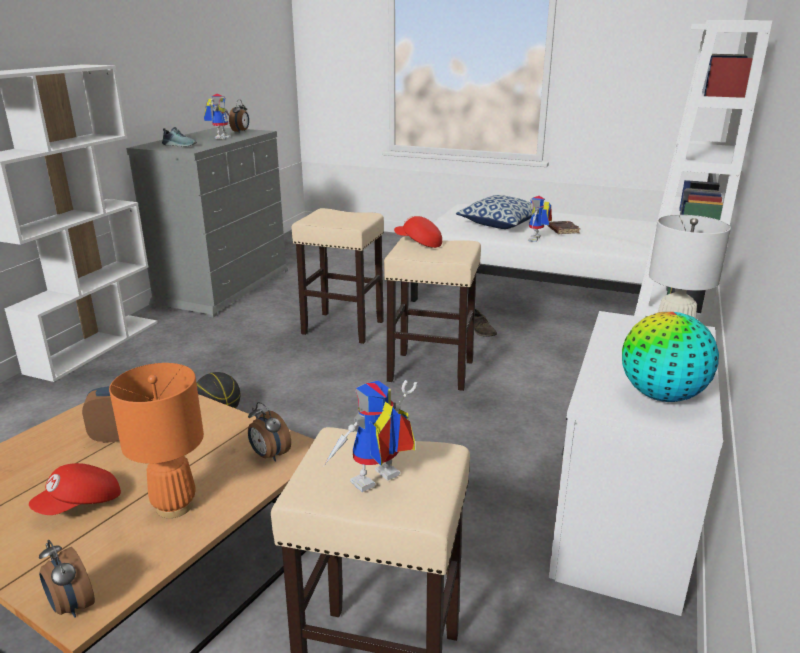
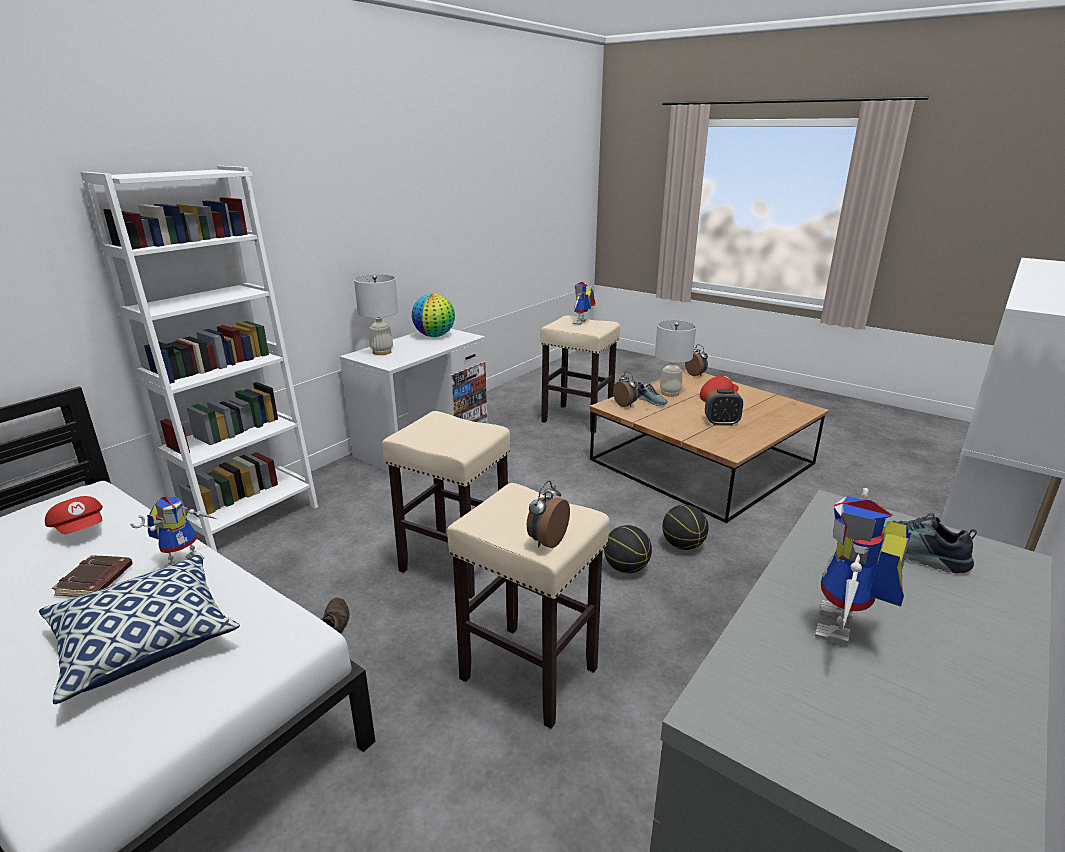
camera: 165 degrees left, 0 degrees up
orange table lamp [109,363,204,518] -> white table lamp [655,320,696,397]
alarm clock [229,99,249,132] -> alarm clock moved to [527,481,570,548]
toy robot [324,380,417,492] -> toy robot turned 135 degrees clockwise [573,282,595,325]
red cap [394,216,442,248] -> red cap moved to [45,496,103,534]
none -> basketball [604,525,652,573]
none -> shoe [637,382,668,406]

